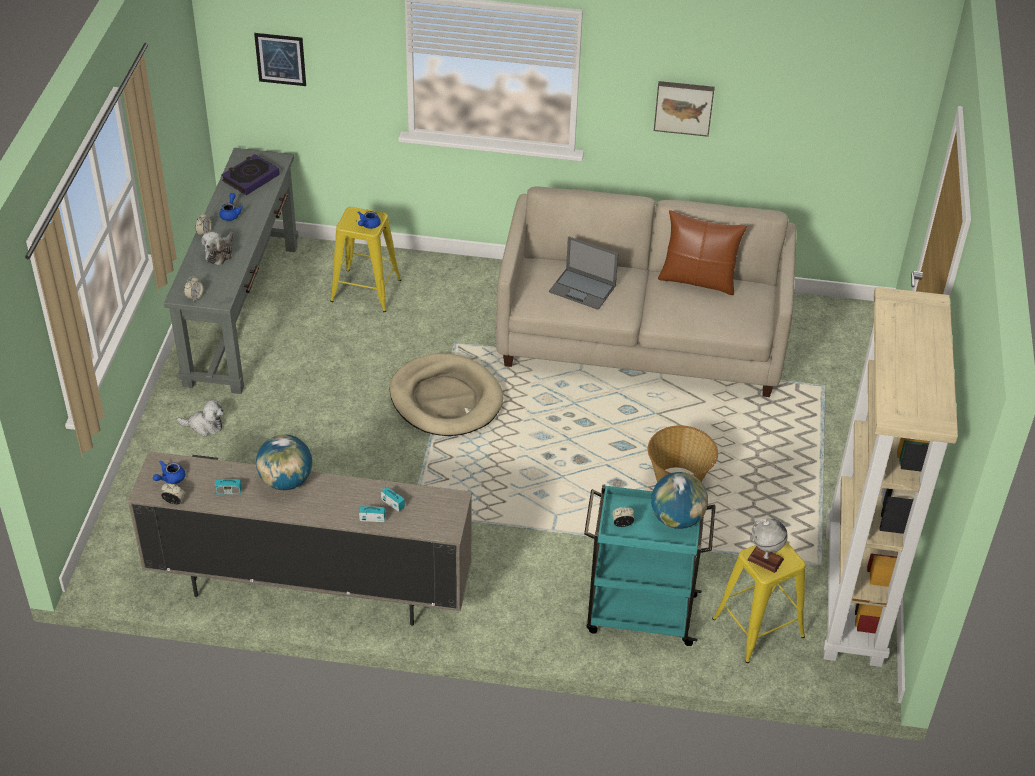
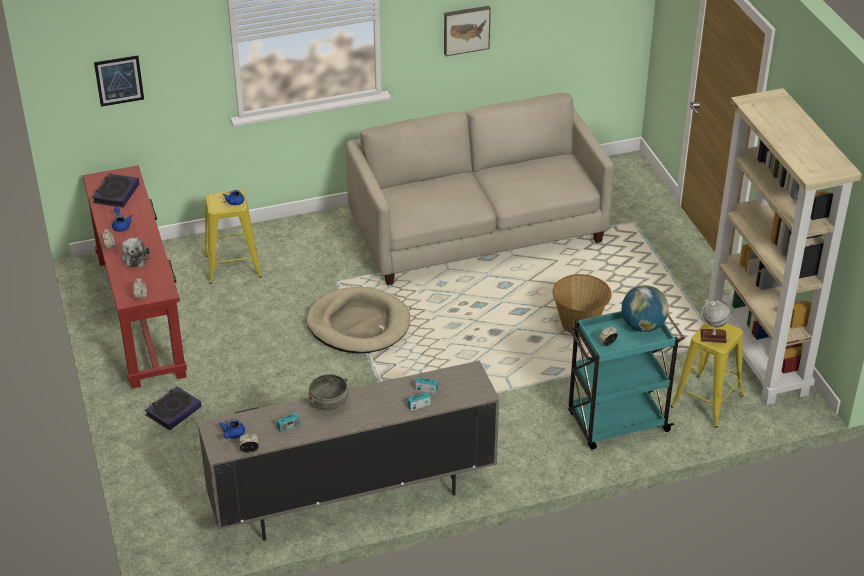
camera: 25 degrees left, 5 degrees down
grey console table [164,148,298,394] -> red console table [83,166,187,389]
plush toy [177,399,224,437] -> book [145,387,201,431]
globe [256,434,312,490] -> grey bowl [309,374,349,411]
laptop [549,236,619,310] -> none
brown pillow [658,210,747,295] -> none

